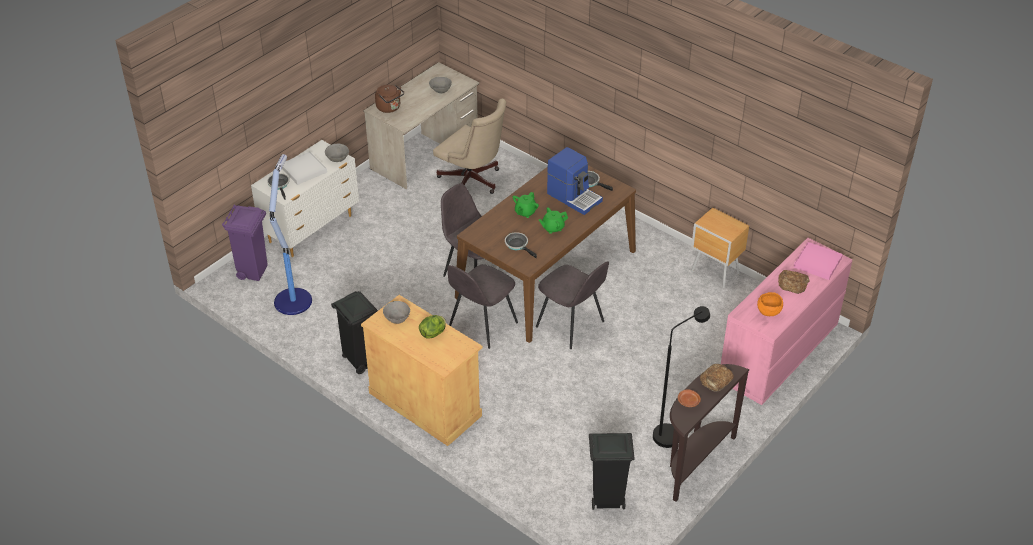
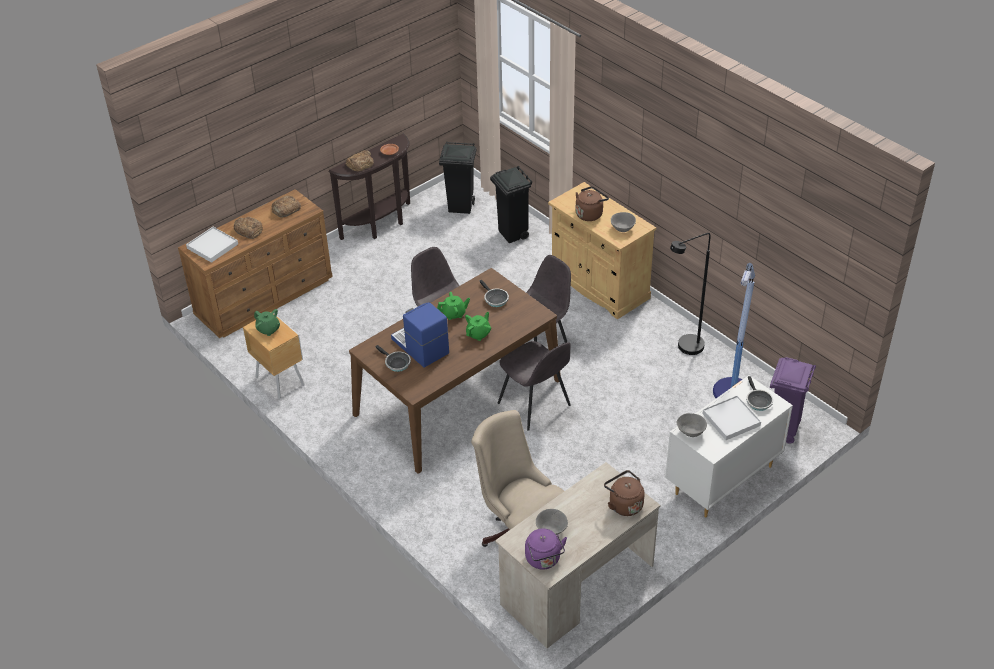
camera: 170 degrees left, 0 degrees up
black trash can [331,291,378,374] -> black trash can moved to [490,166,533,243]
lettuce [419,315,446,339] -> brown kettle [576,186,609,221]
black floor lamp [653,306,710,448] -> black floor lamp moved to [670,233,711,355]
pink dresser [721,238,852,405] -> brown dresser [178,189,333,338]
orange bowl [757,292,783,316] -> bread [272,196,301,217]
pink tray [794,242,843,280] -> white tray [186,227,238,263]
none -> green teapot [254,309,280,336]
none -> purple kettle [525,528,567,569]

